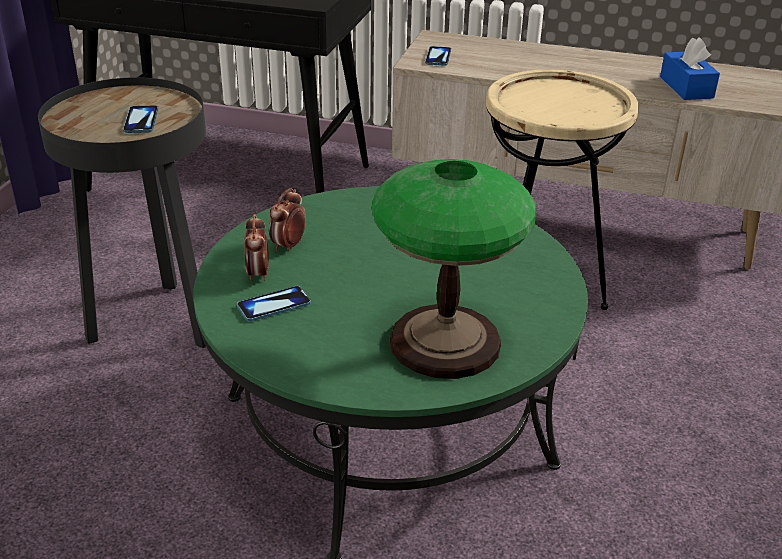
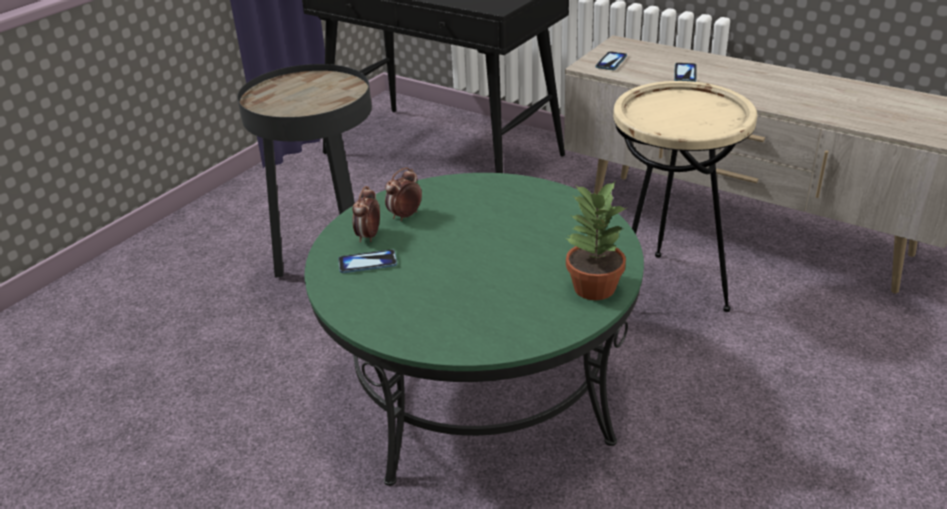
camera: 20 degrees right, 0 degrees up
phone [123,105,158,133] -> phone moved to [674,63,697,82]
table lamp [371,159,536,379] -> none
blue tissue box [660,37,720,100] -> none
none -> potted plant [565,182,628,300]

